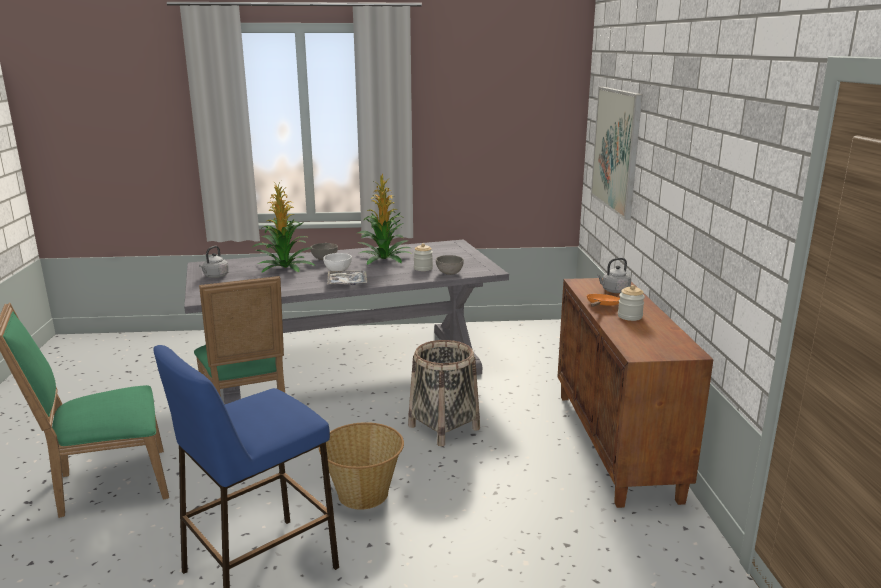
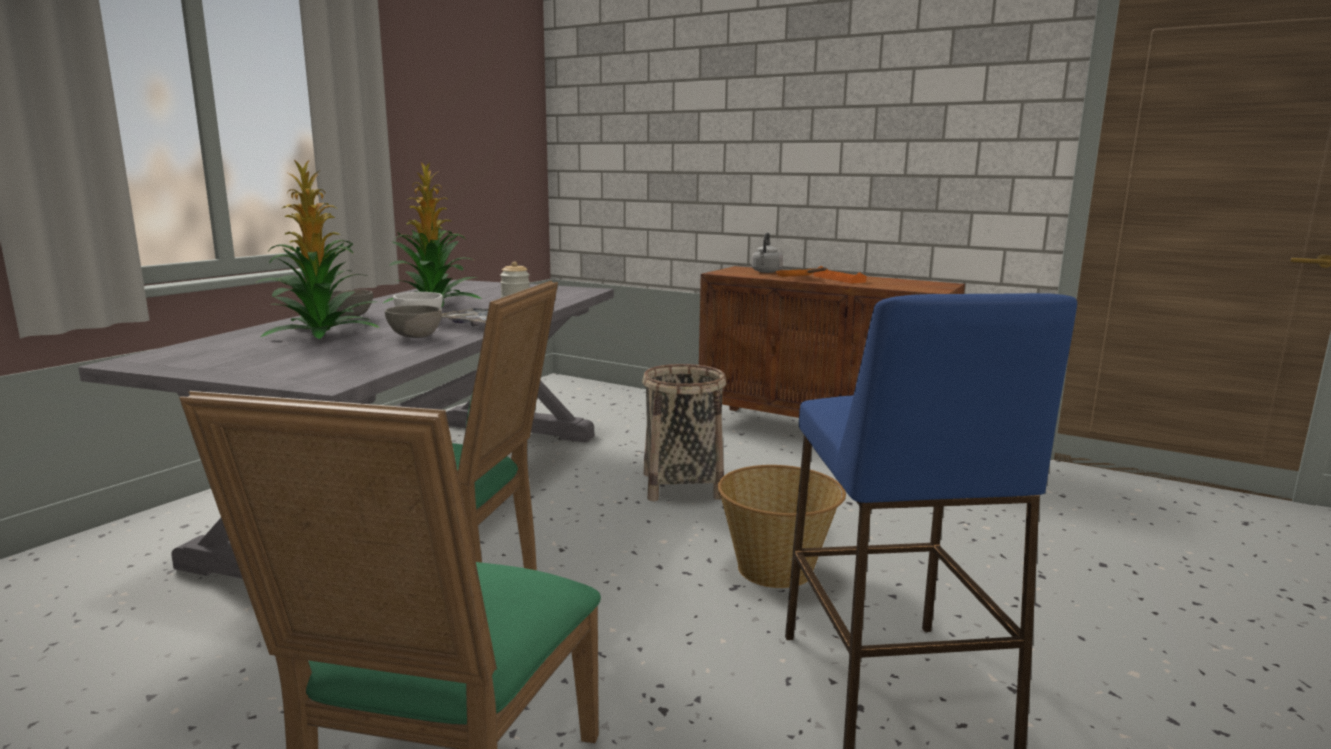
camera: 55 degrees left, 5 degrees down
grey kettle [199,246,229,278] -> none
grey bowl [436,255,464,275] -> grey bowl moved to [385,305,442,338]
picture [591,87,642,220] -> none
jar [618,285,645,321] -> orange tray [814,266,866,283]

